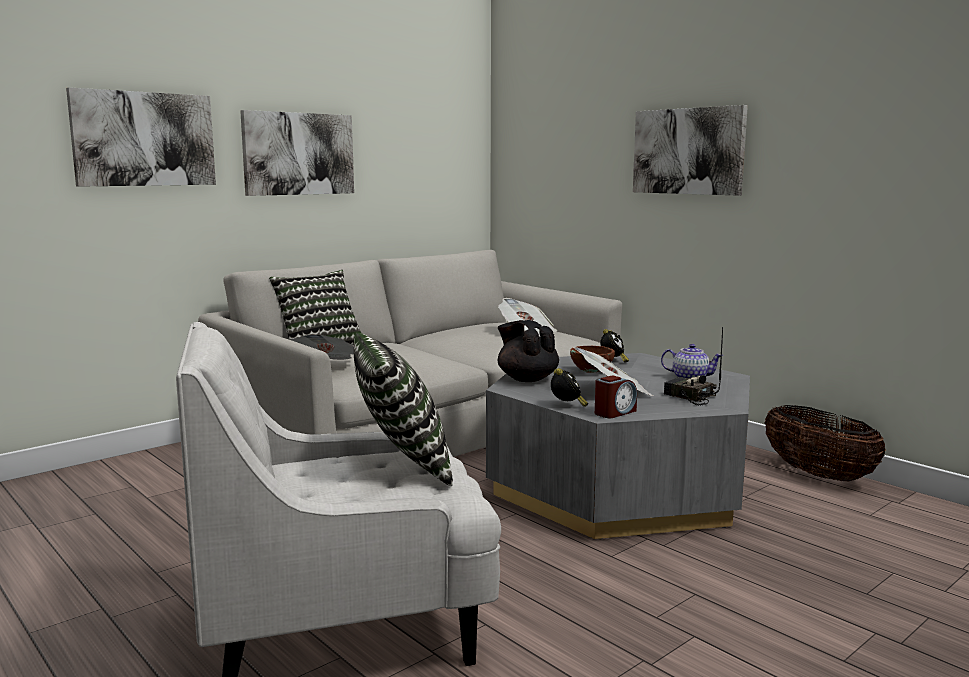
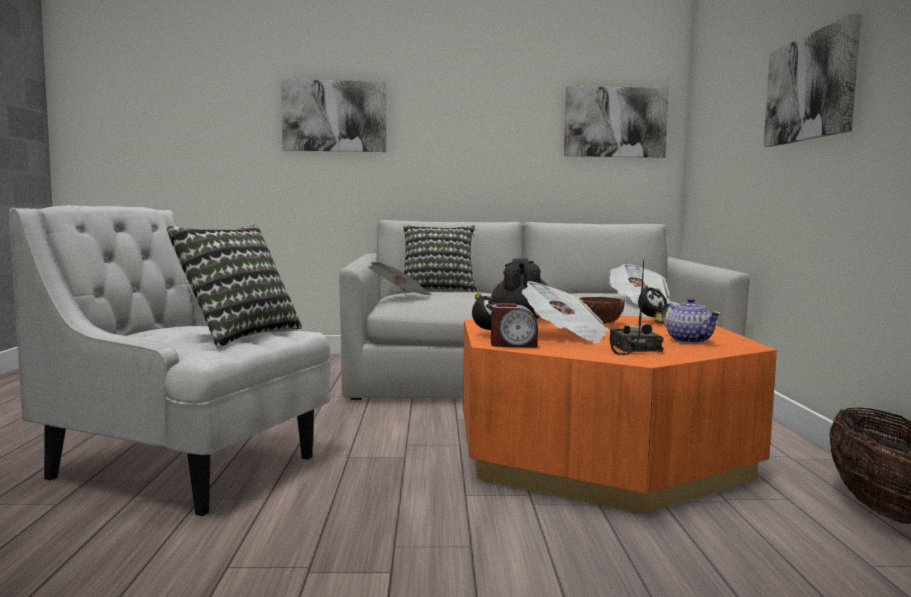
camera: 40 degrees right, 5 degrees down
picture [240,110,354,196] -> picture moved to [564,86,669,158]
grey coffee table [486,353,750,539] -> orange coffee table [463,315,777,514]

